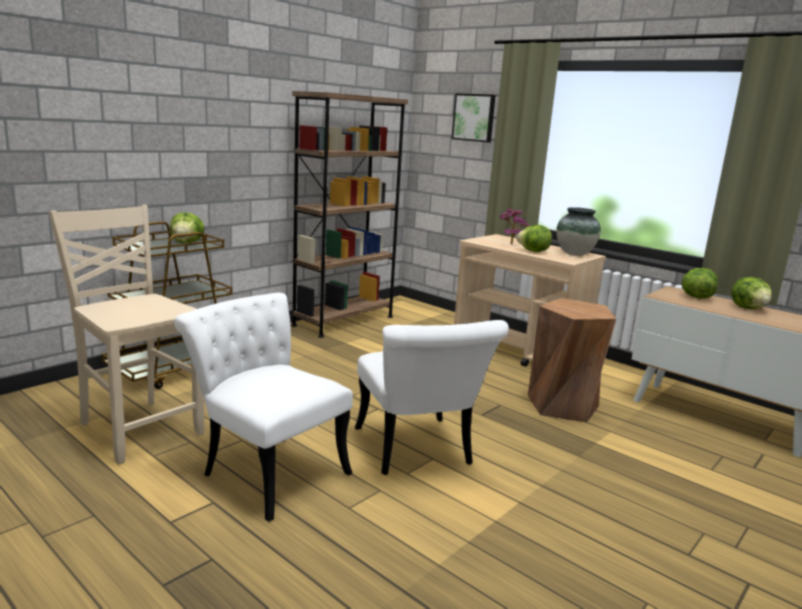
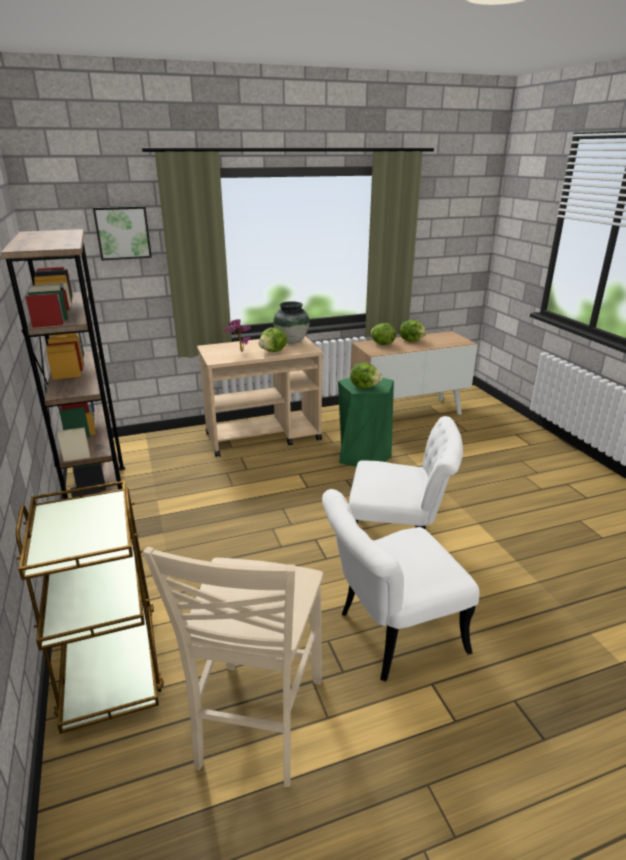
camera: 60 degrees left, 10 degrees up
beige chair [48,205,204,465] -> beige chair turned 60 degrees counterclockwise [143,547,323,787]
lettuce [170,212,205,243] -> lettuce moved to [350,362,382,389]
brown stool [528,298,616,423] -> green stool [338,378,394,467]

